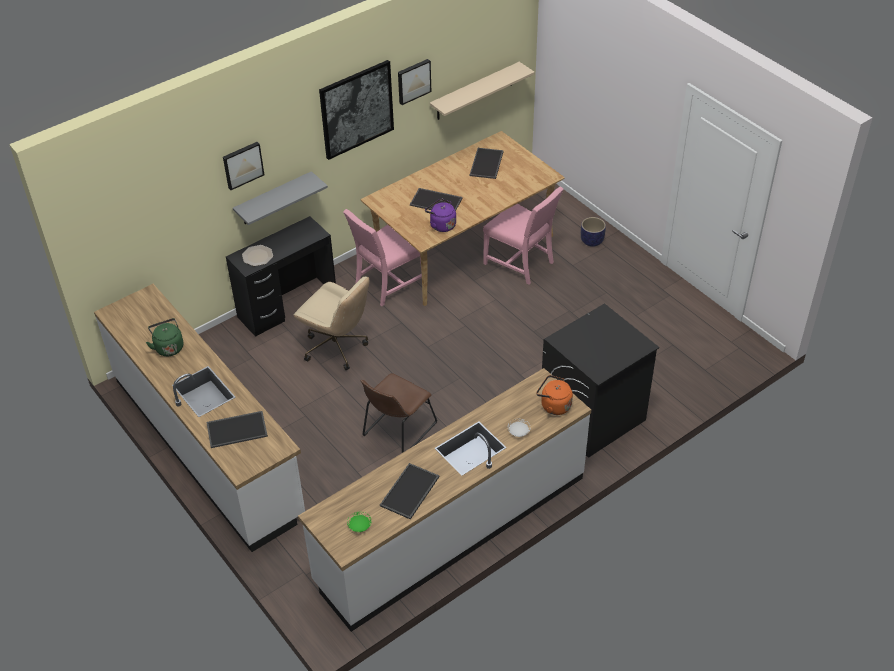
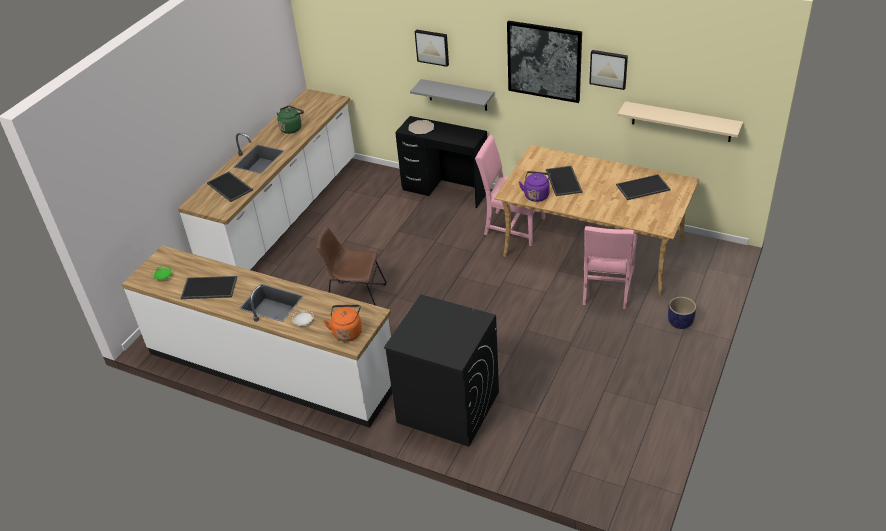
camera: 65 degrees right, 5 degrees down
beige office chair [293,277,370,370] -> none

